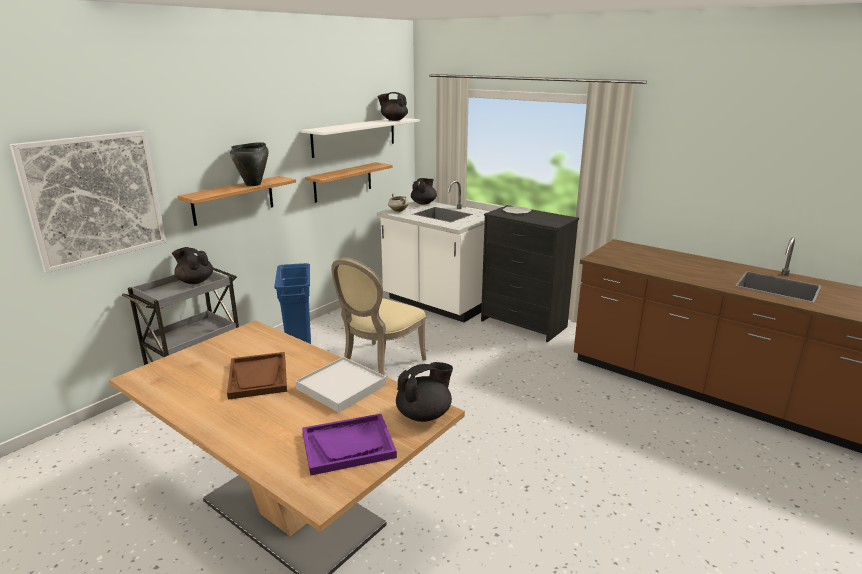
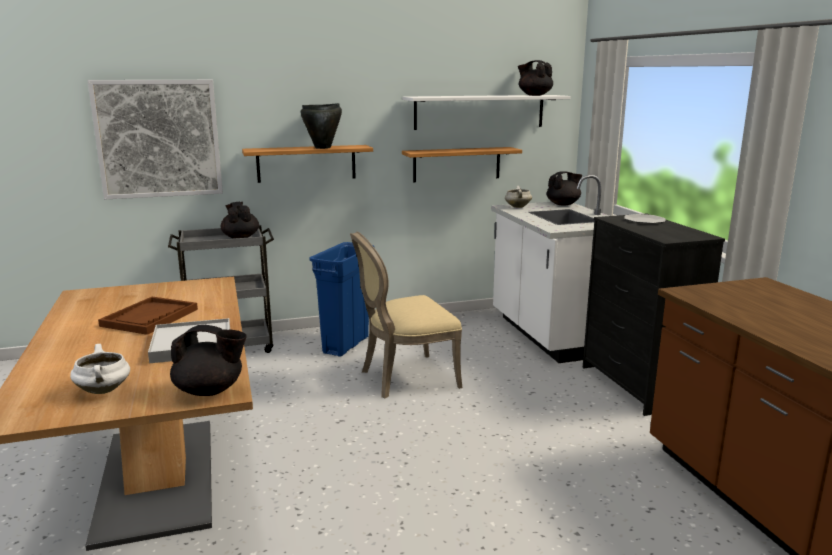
camera: 35 degrees right, 5 degrees down
purple tray [302,414,397,476] -> white cooking pot [70,344,130,394]

